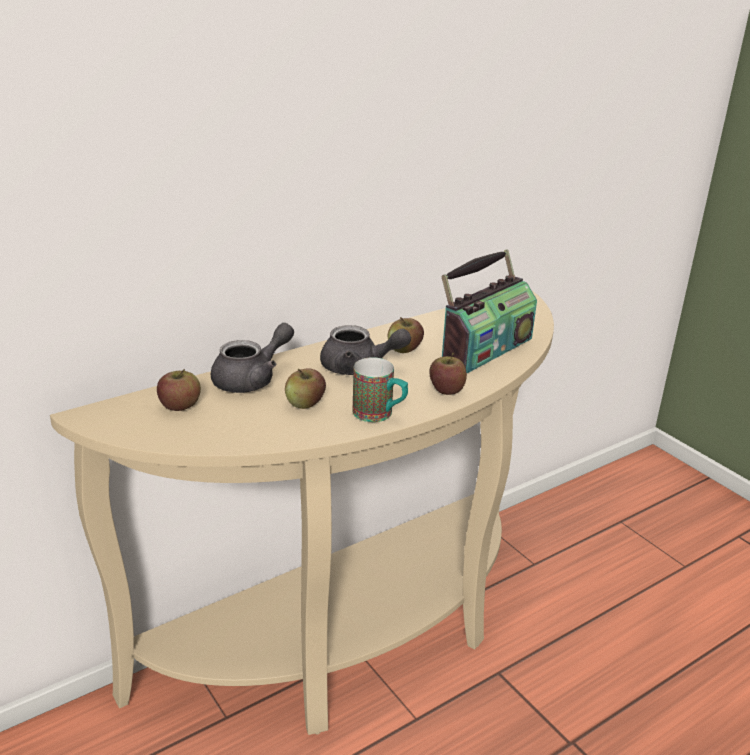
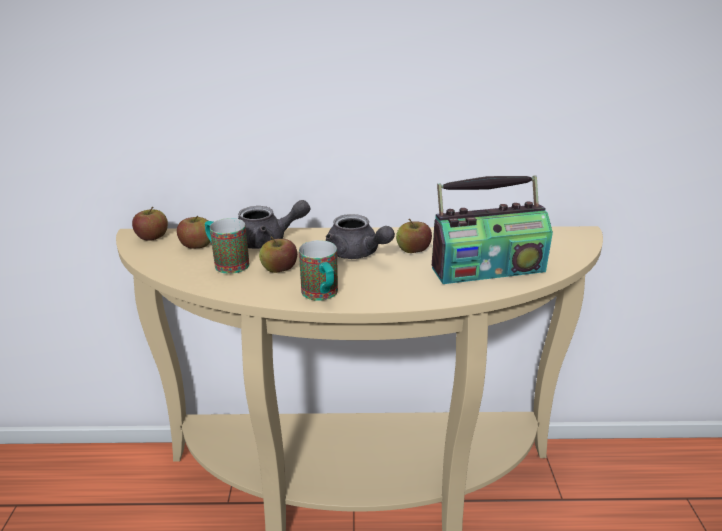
camera: 35 degrees right, 0 degrees up
apple [429,353,467,395] -> apple moved to [132,207,168,241]
none -> mug [205,218,249,274]

